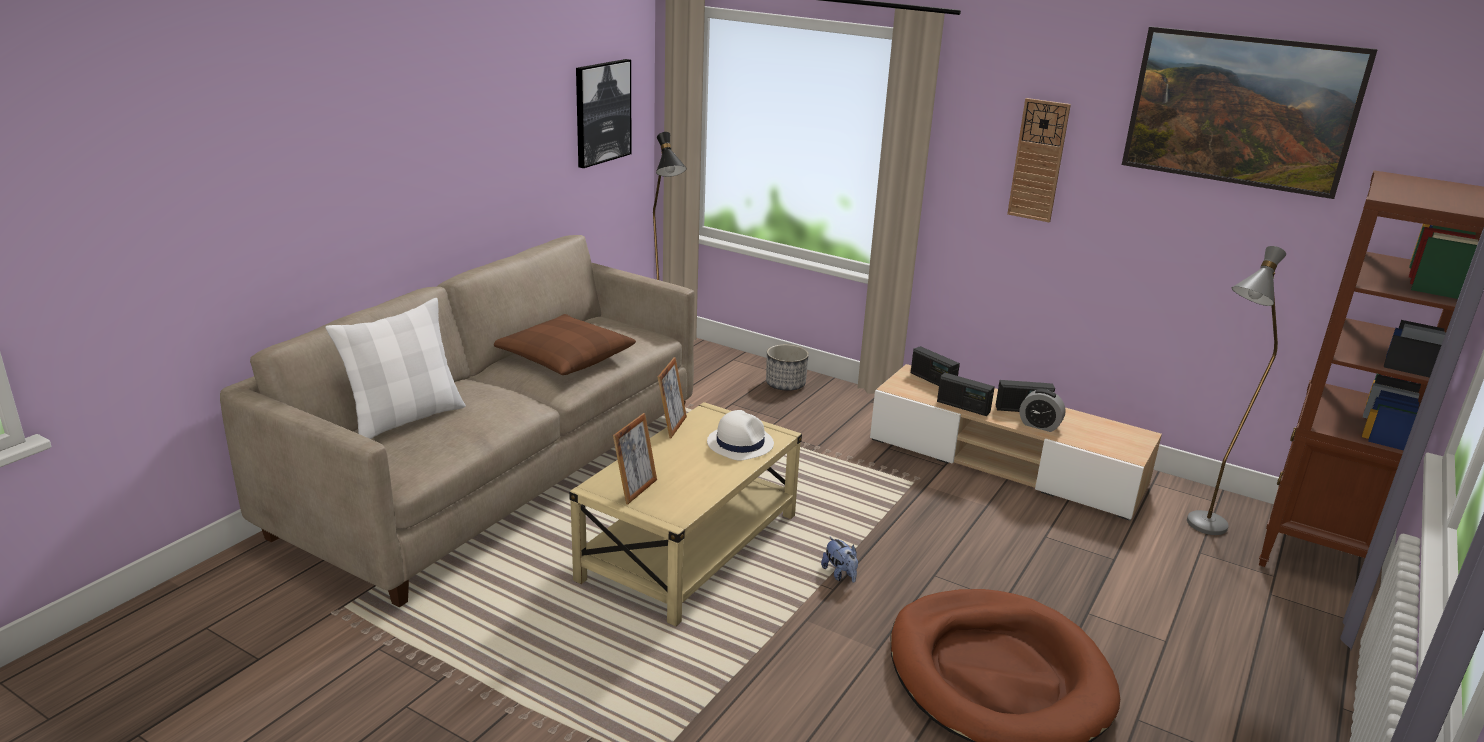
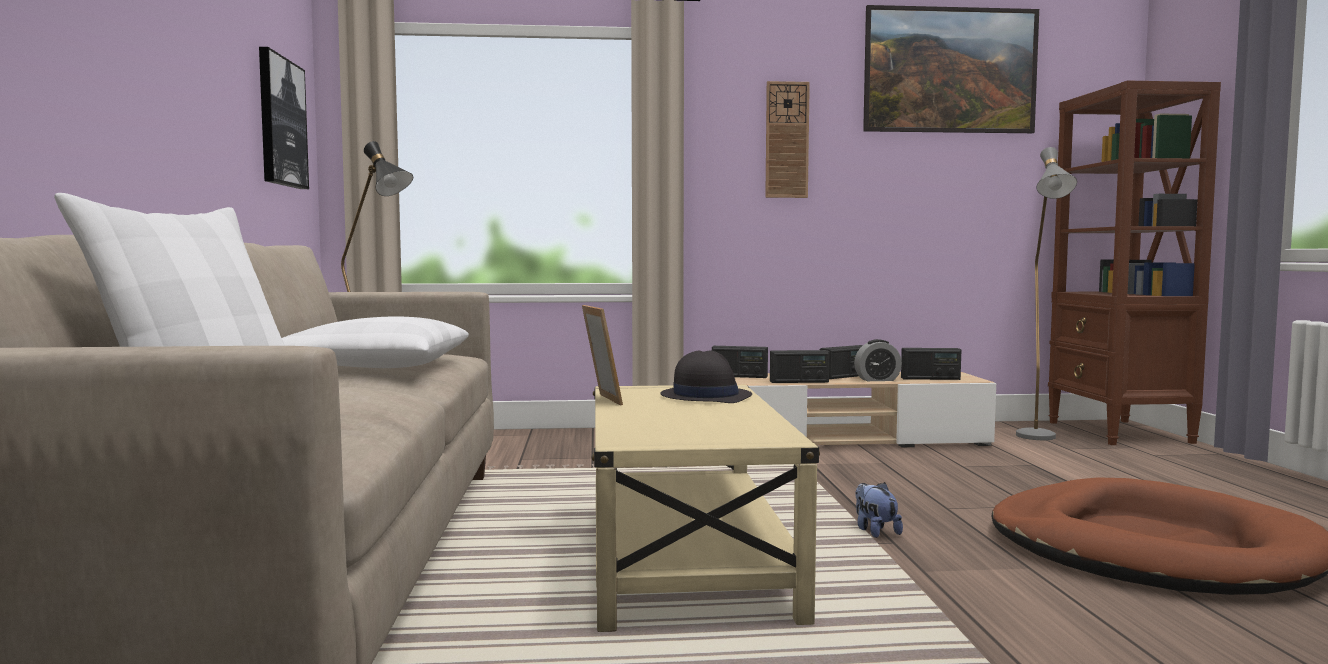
camera: 35 degrees left, 20 degrees down
brown pillow [494,314,636,375] -> white pillow [282,317,469,368]
picture frame [613,413,657,504] -> none
white hat [707,410,774,460] -> black hat [660,350,752,403]
planter [766,344,809,391] -> none
plush toy [821,536,858,583] -> plush toy turned 135 degrees counterclockwise [855,482,903,538]
none -> radio [901,348,961,380]

